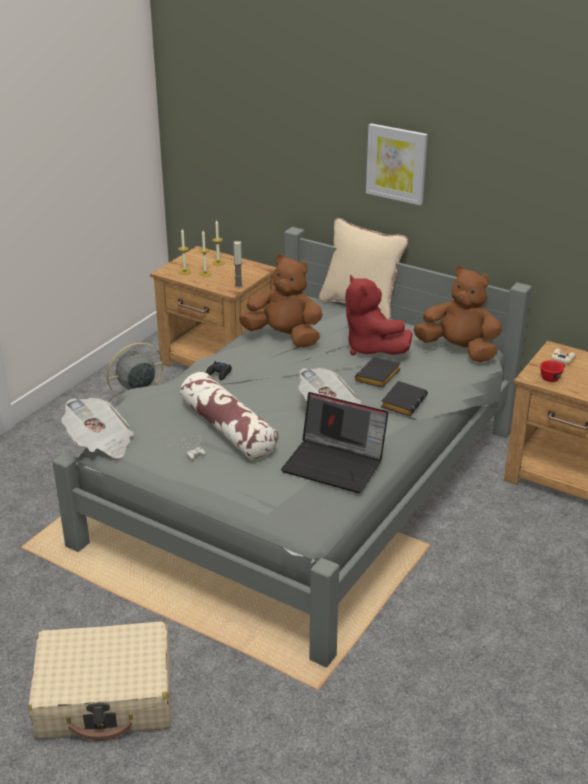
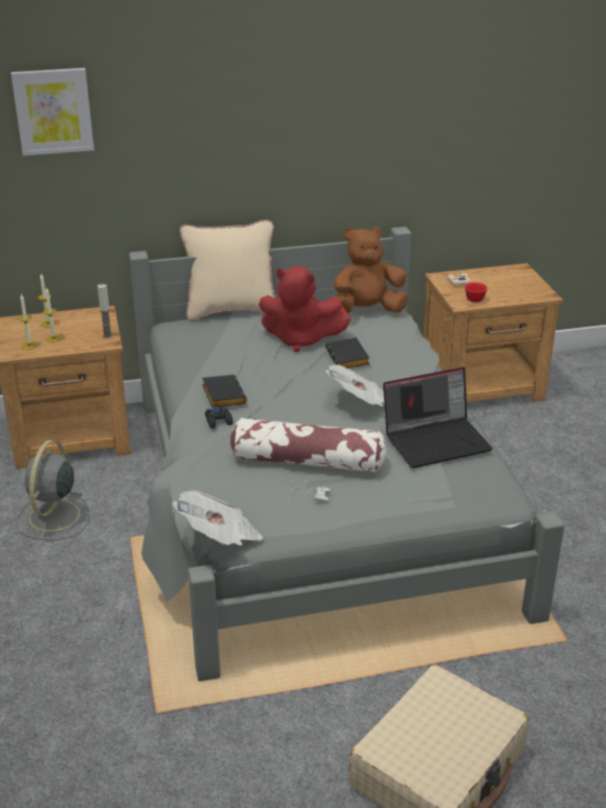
camera: 45 degrees left, 0 degrees up
brown plush toy [239,254,323,348] -> none
picture [366,123,428,205] -> picture moved to [11,68,94,156]
black book [381,381,428,416] -> black book moved to [202,375,247,408]

